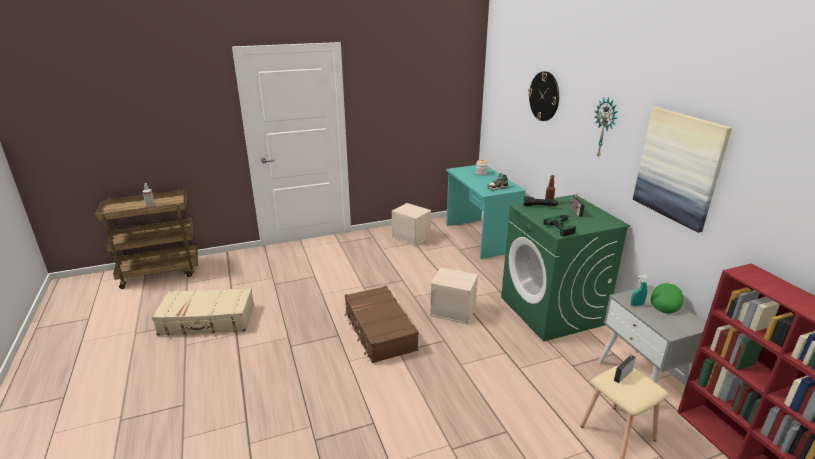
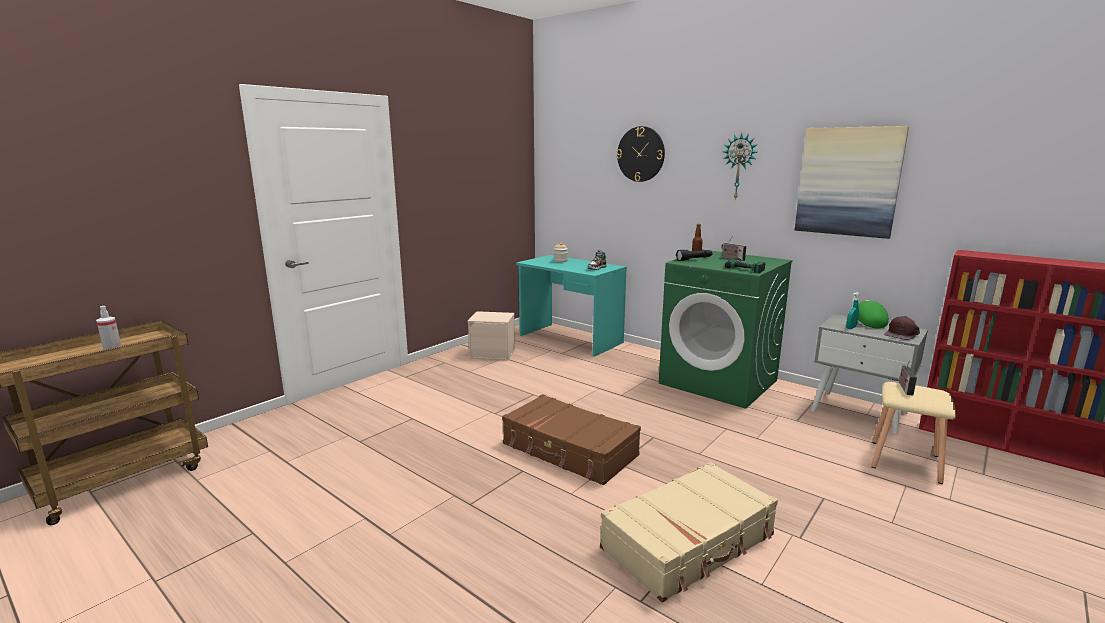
camera: 30 degrees left, 10 degrees down
beige suitcase [152,287,254,336] -> beige suitcase moved to [600,462,778,602]
beige storage box [430,267,478,324] -> none
none -> brown cap [884,316,920,340]

